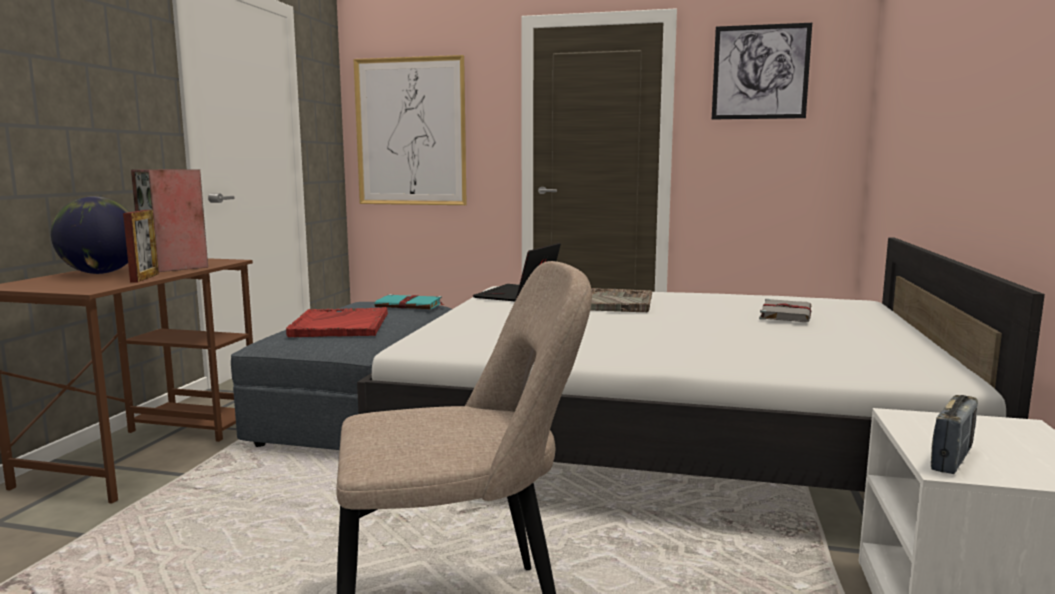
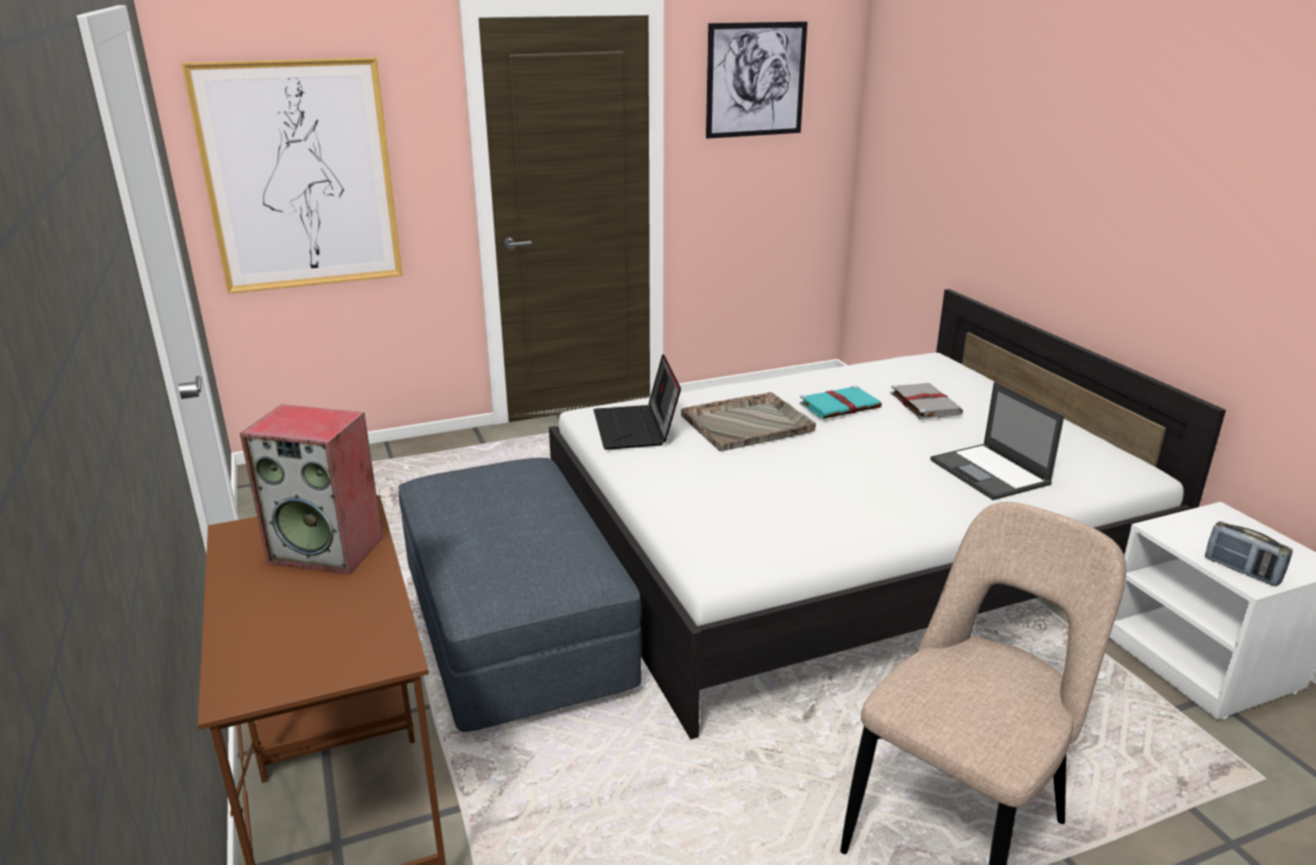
camera: 35 degrees left, 15 degrees up
globe [51,196,130,274] -> none
picture frame [123,210,159,283] -> none
red tray [286,307,388,337] -> none
turquoise book [375,294,445,309] -> turquoise book moved to [800,385,882,419]
radio [931,395,978,474] -> radio turned 135 degrees clockwise [1205,521,1293,586]
none -> laptop [930,382,1064,500]

